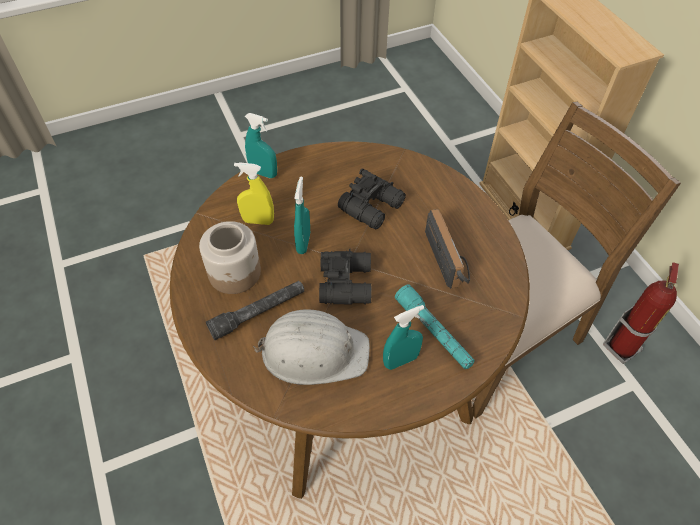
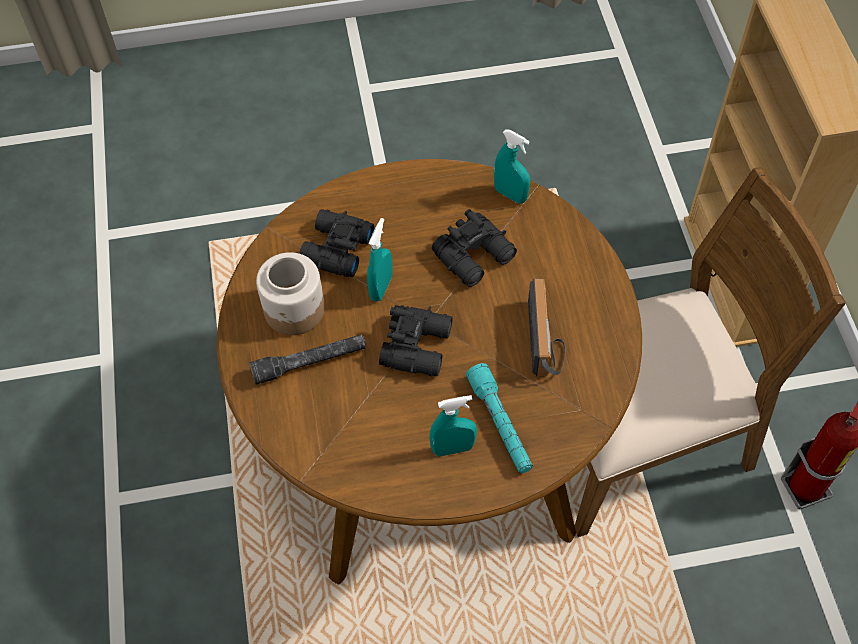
camera: 15 degrees right, 5 degrees up
yellow spray bottle [234,162,274,225] -> black binoculars [299,209,374,277]
turquoise spray bottle [245,113,277,178] -> turquoise spray bottle moved to [494,129,530,204]
white hard hat [253,309,370,385] -> none

